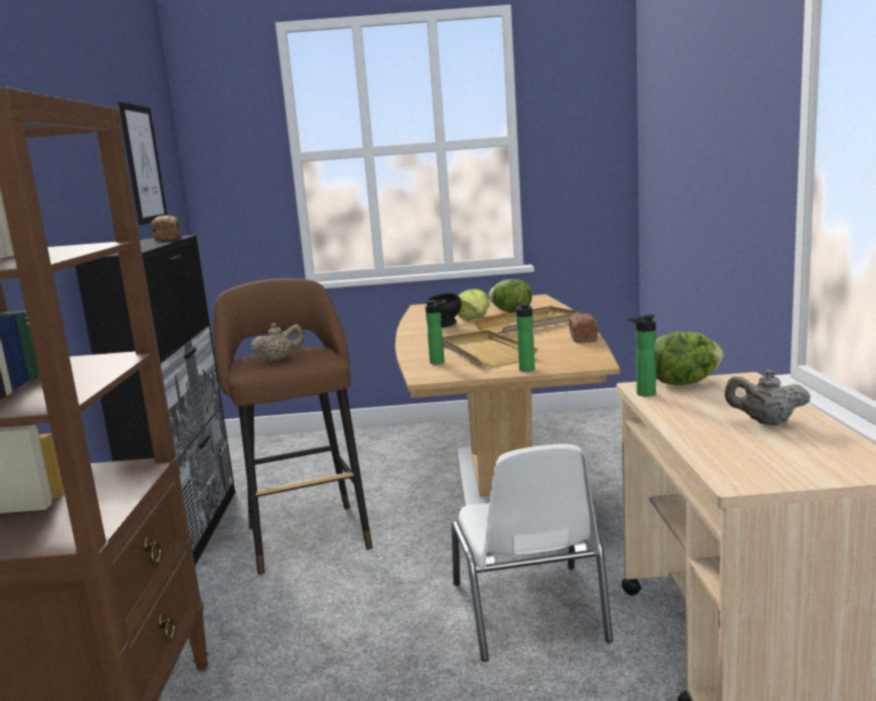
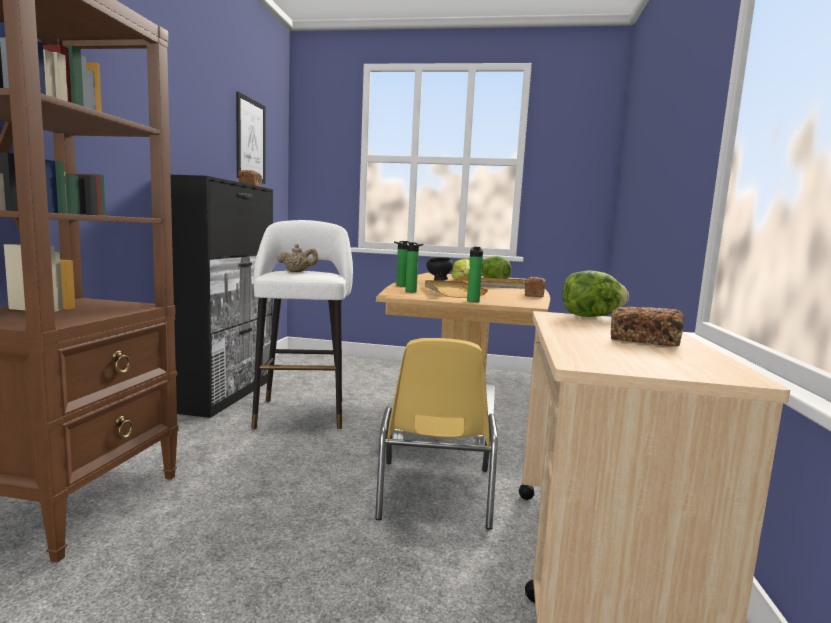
camera: 10 degrees right, 5 degrees down
brown stool [214,278,373,575] -> white stool [251,220,353,429]
white chair [451,444,613,662] -> yellow chair [375,338,498,530]
bottle [628,314,656,397] -> bottle moved to [394,241,409,287]
beige teapot [725,370,811,425] -> bread [611,307,684,346]

